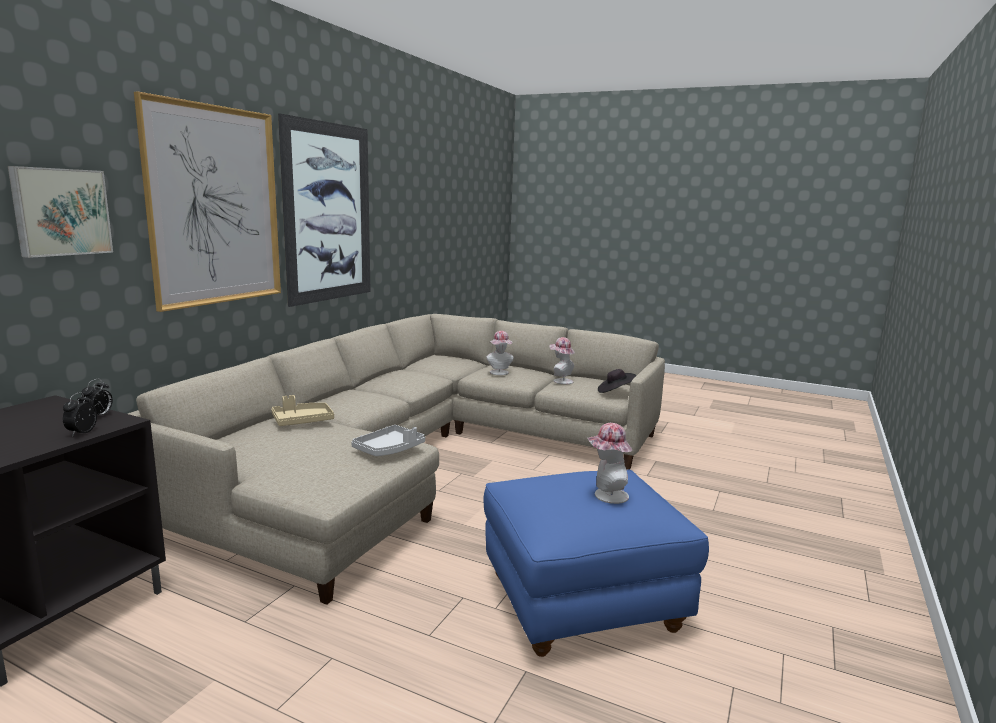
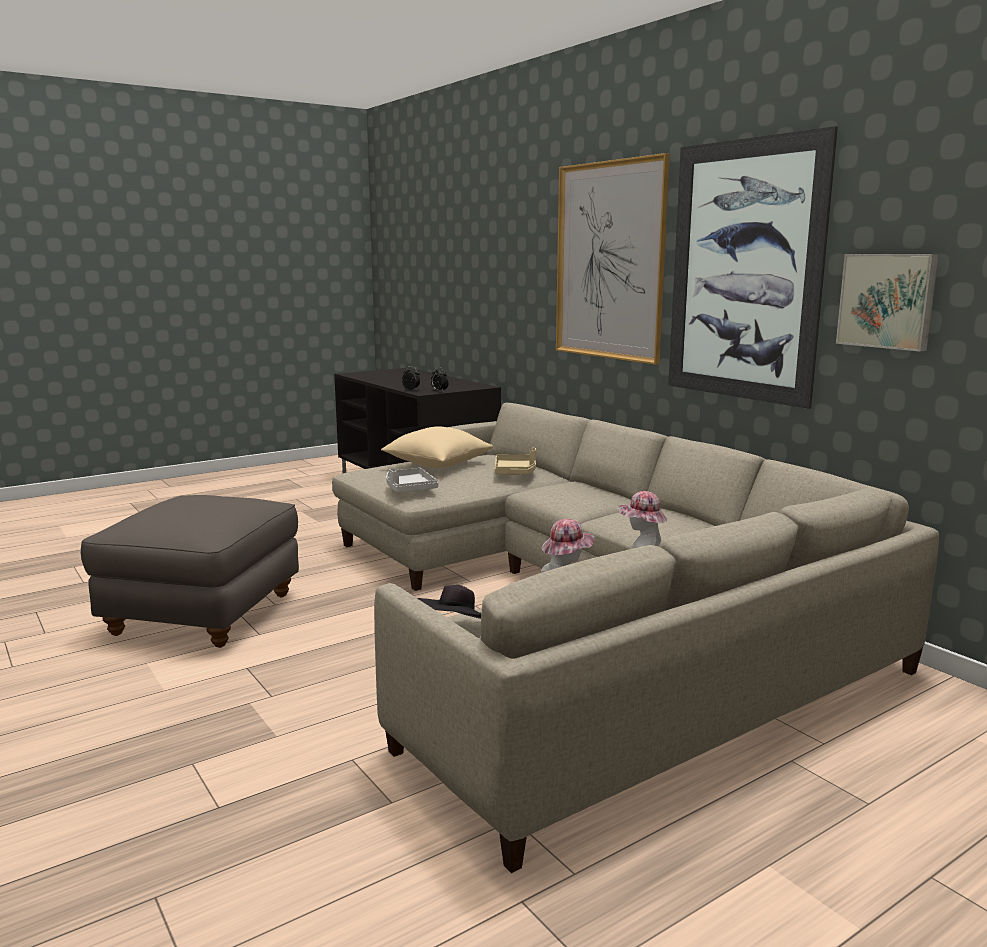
camera: 120 degrees right, 0 degrees up
picture [8,166,113,258] -> picture moved to [836,254,939,351]
blue ottoman [484,470,709,657] -> grey ottoman [81,495,299,648]
hat [587,423,632,504] -> none
none -> beige pillow [381,426,493,468]

